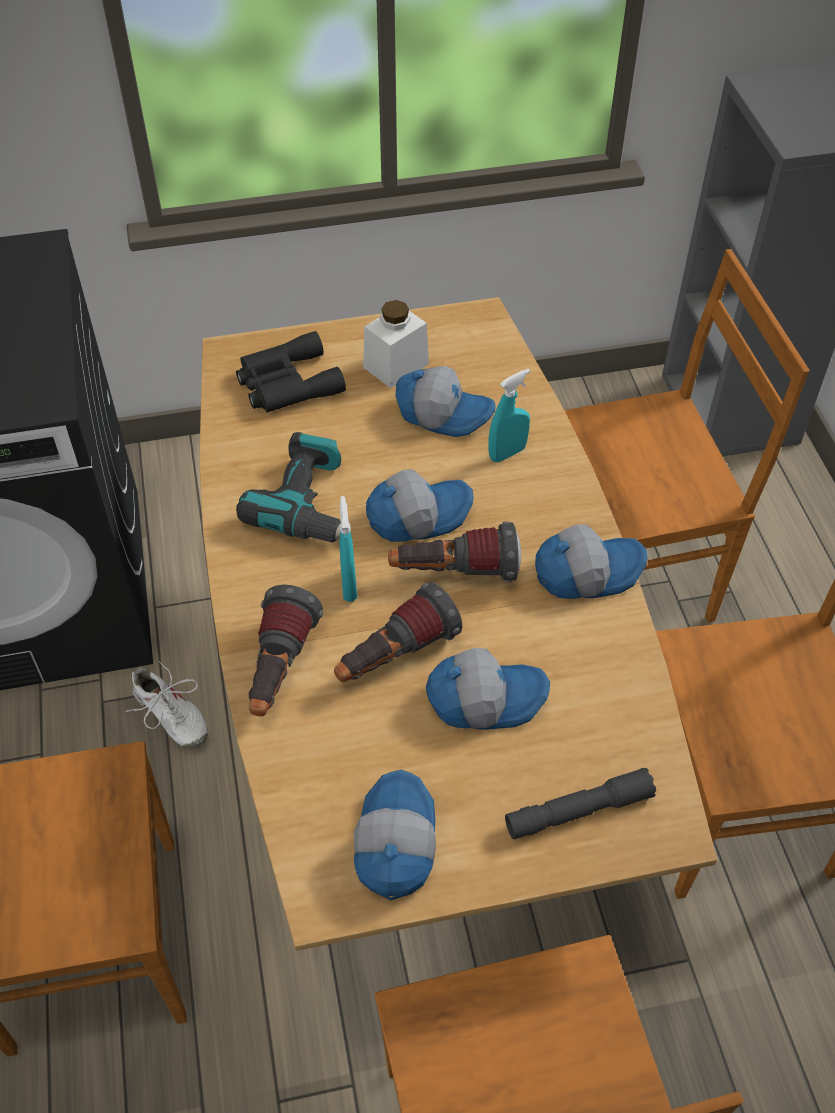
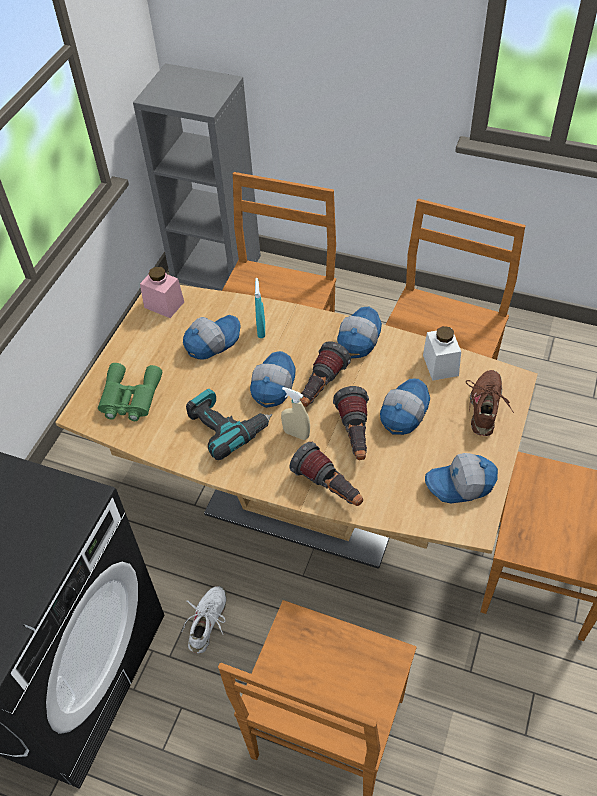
camera: 55 degrees left, 0 degrees up
white shoe [126,661,208,749] -> white shoe turned 60 degrees counterclockwise [181,586,226,653]
black binoculars [236,331,346,413] -> green binoculars [98,363,162,421]
turquoise spray bottle [339,496,357,602] -> beige spray bottle [281,387,310,440]
cap [354,770,436,900] -> cap turned 45 degrees counterclockwise [425,453,498,503]
white jar [363,300,429,388] -> white jar moved to [423,326,461,381]
grey flashlight [505,768,656,839] -> brown shoe [466,370,514,436]
none -> pink jar [140,267,184,318]

